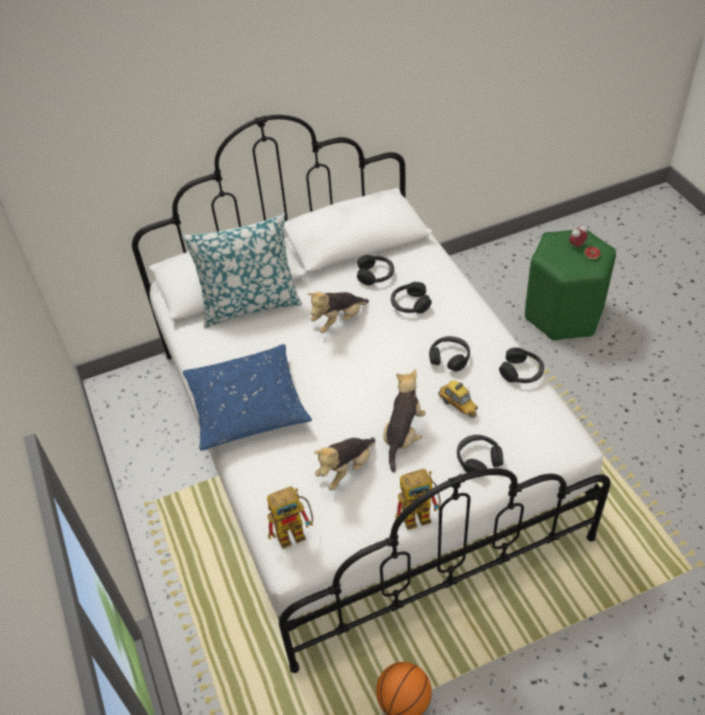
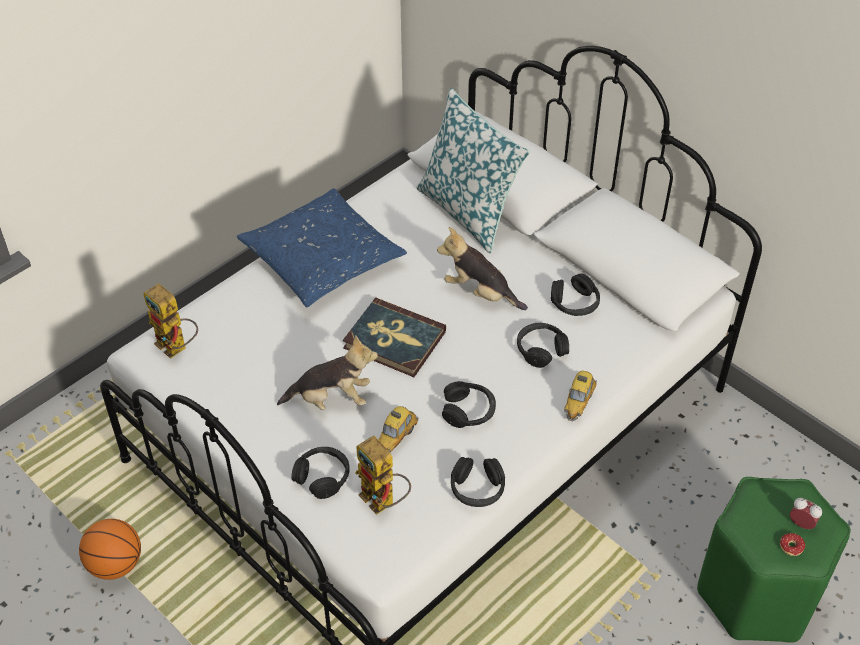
camera: 65 degrees right, 0 degrees up
plush toy [314,437,375,491] -> none
toy robot [395,469,441,530] -> toy robot moved to [355,436,411,515]
none -> book [343,298,446,377]
none -> toy car [564,371,597,422]

